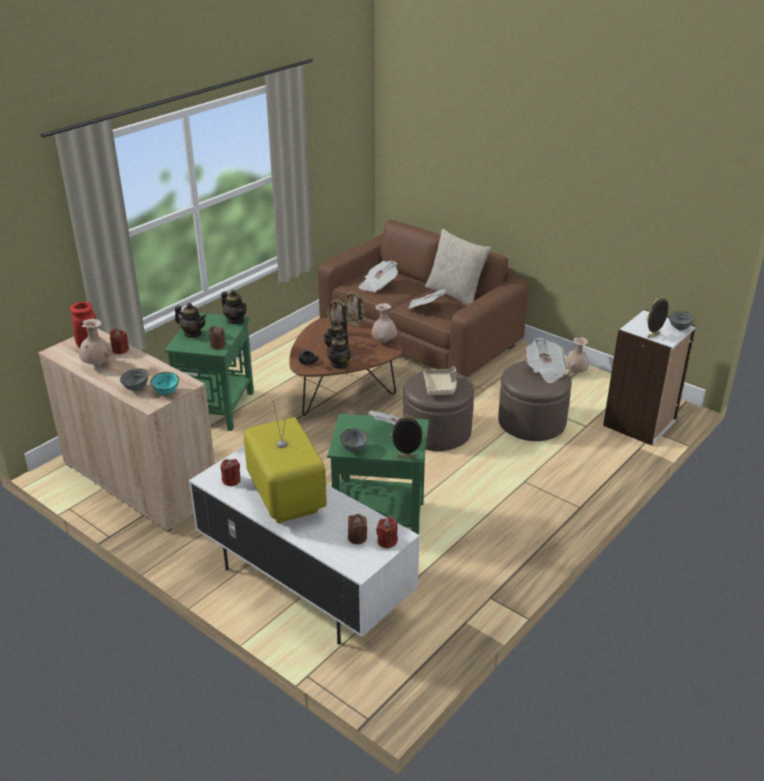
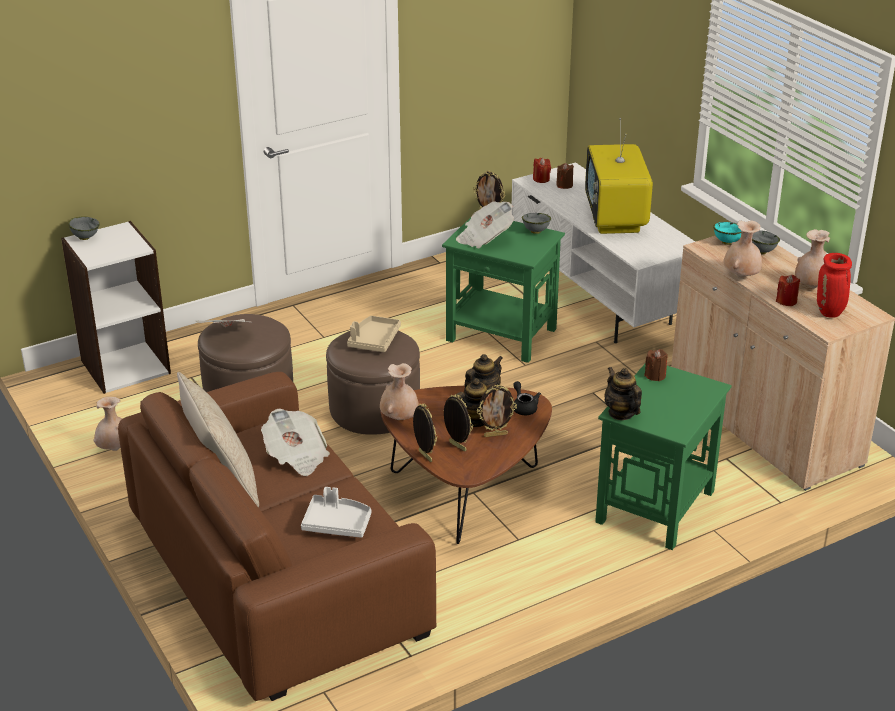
camera: 160 degrees left, 0 degrees up
teapot [175,303,207,338] -> none
red candle [221,459,240,487] -> none
newspaper [359,261,398,293] -> white tray [301,487,371,538]
picture frame [646,296,668,338] -> picture frame moved to [477,385,517,437]
none -> beige vase [724,220,762,278]

